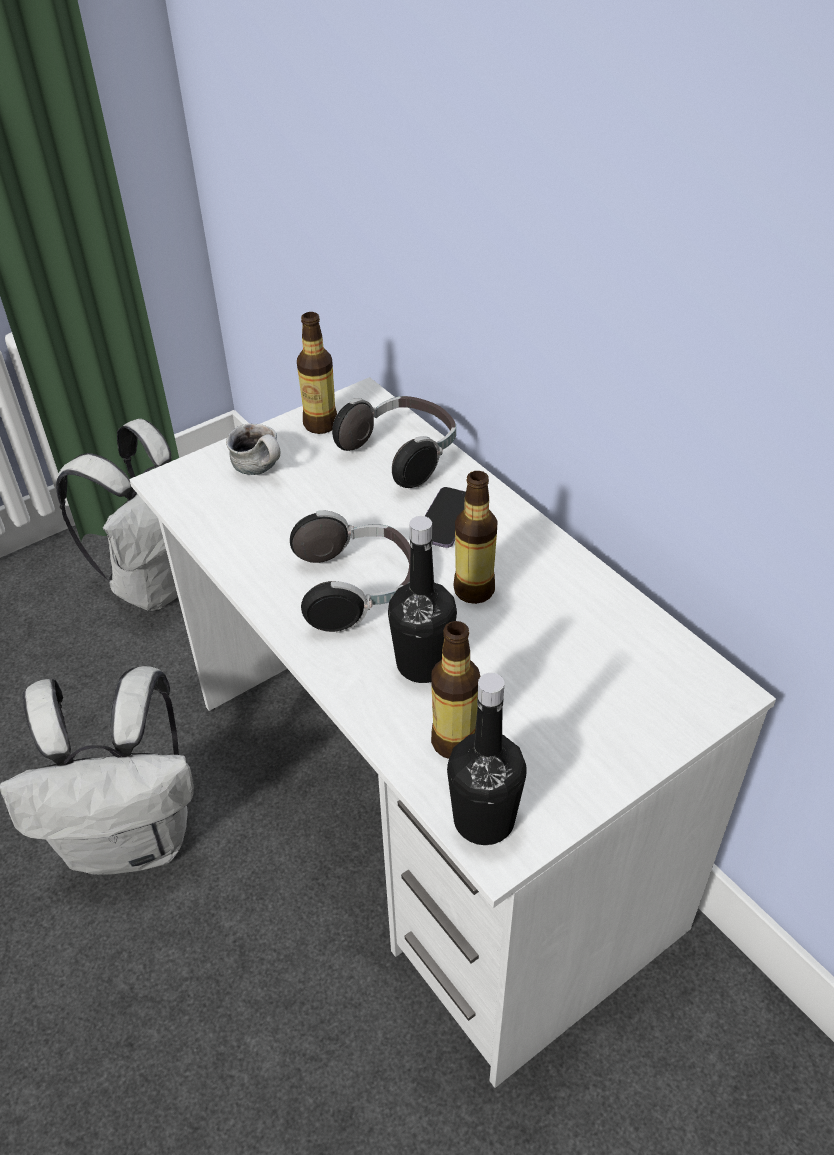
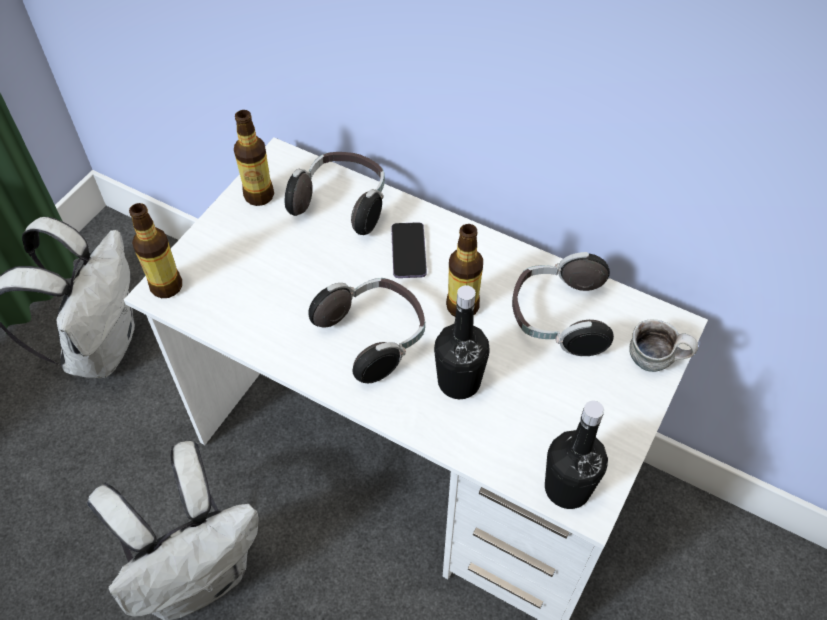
camera: 25 degrees left, 10 degrees up
mug [226,424,281,475] -> mug moved to [629,320,698,372]
bottle [431,621,480,759] -> bottle moved to [129,203,182,298]
none -> headphones [512,252,614,356]

